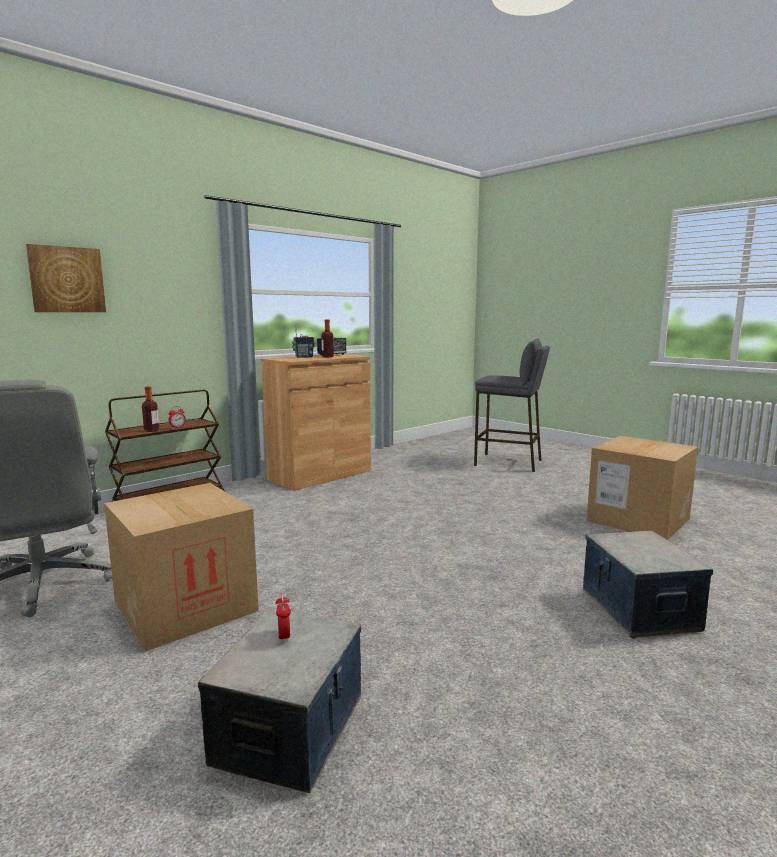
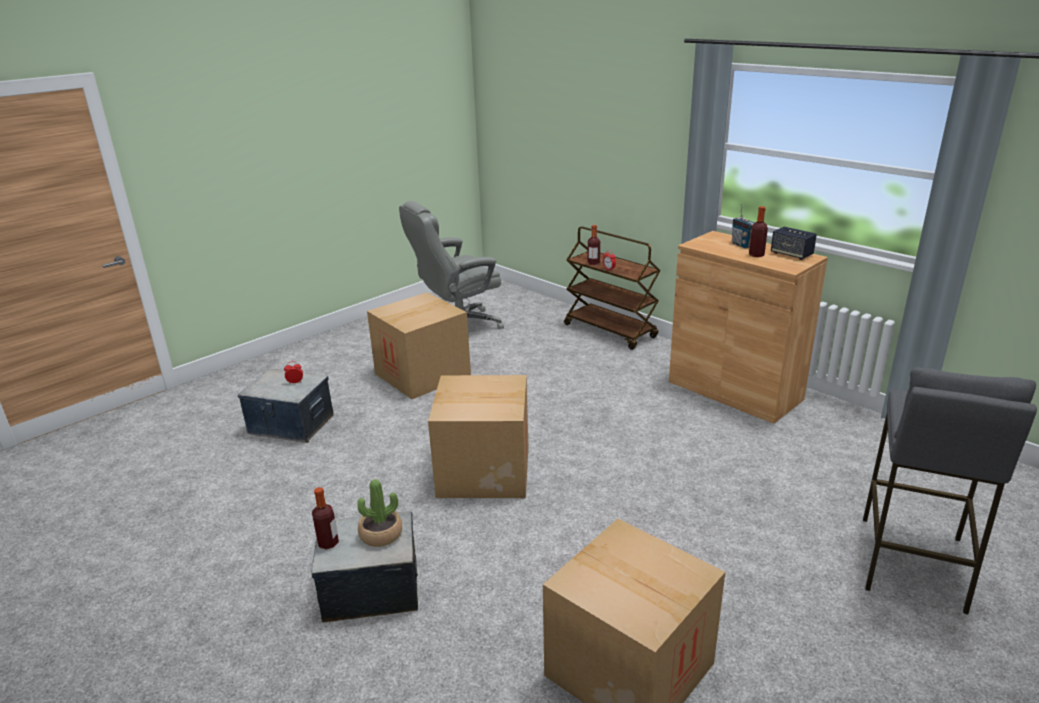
camera: 90 degrees right, 15 degrees up
picture [26,244,106,312] -> none
none -> bottle [312,487,339,550]
none -> potted plant [357,479,402,547]
none -> cardboard box [428,375,528,498]

